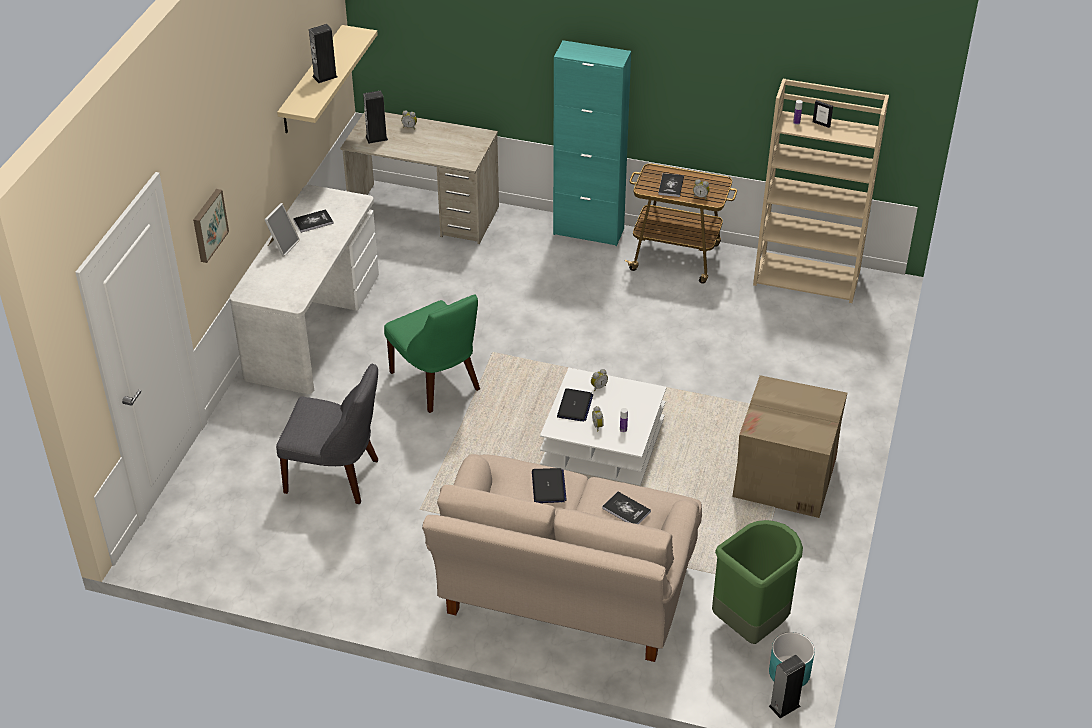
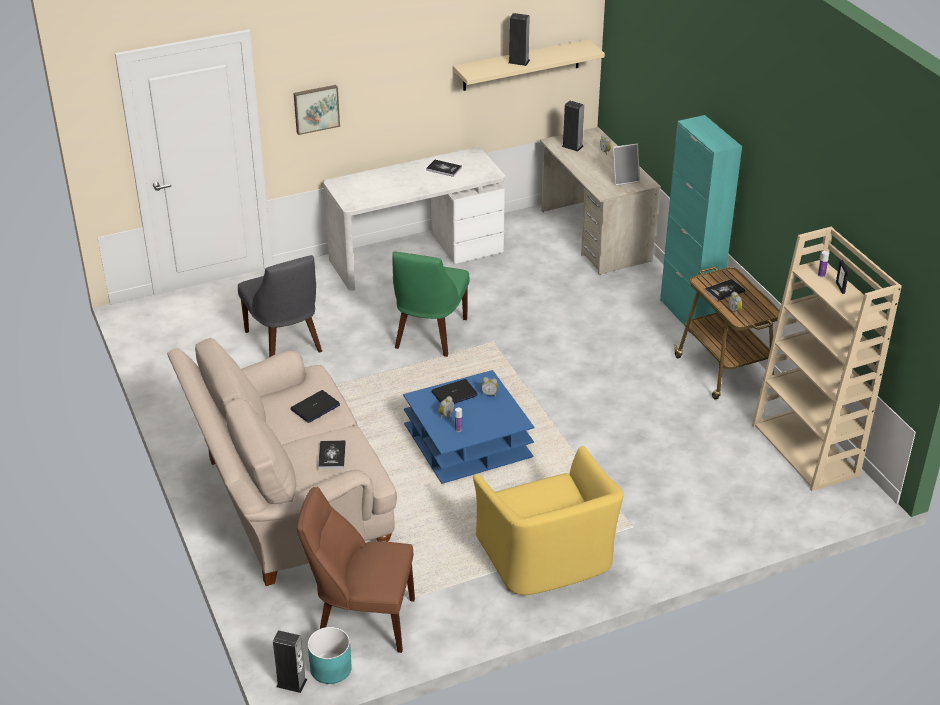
camera: 50 degrees right, 5 degrees down
picture frame [264,203,300,257] -> picture frame moved to [612,144,640,186]
white coffee table [540,368,667,486] -> blue coffee table [403,370,534,484]
green trash can [712,520,803,644] -> brown chair [297,487,415,653]
cardboard box [732,375,847,518] -> yellow armchair [473,446,624,595]

